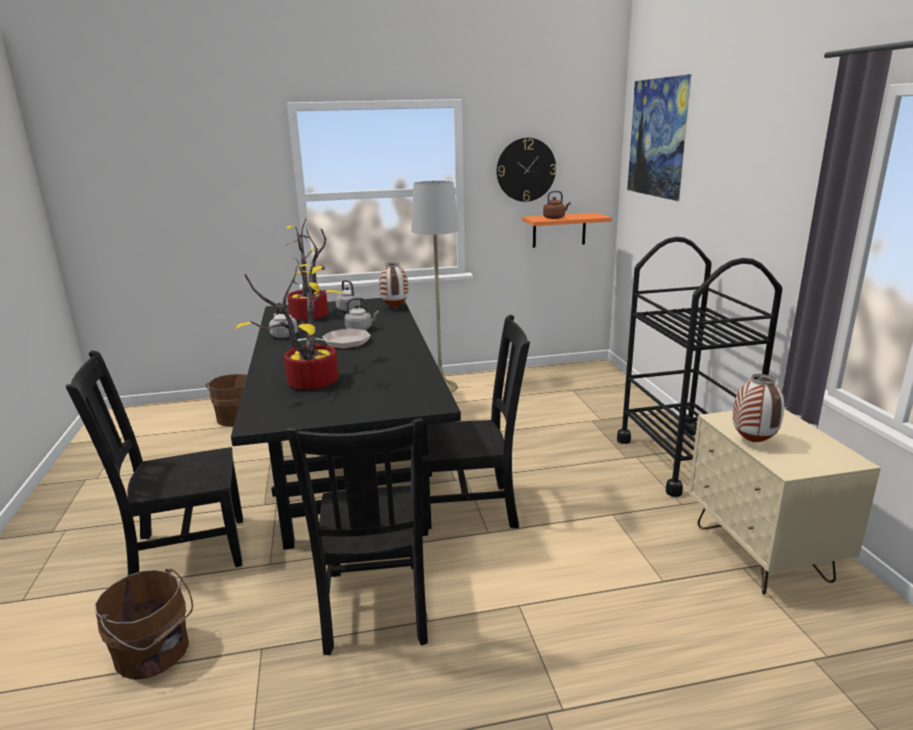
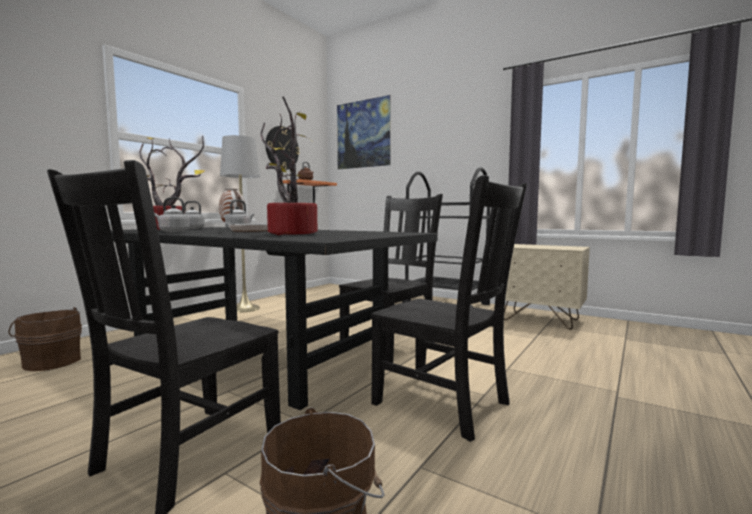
camera: 45 degrees left, 15 degrees down
vase [733,374,784,442] -> none

